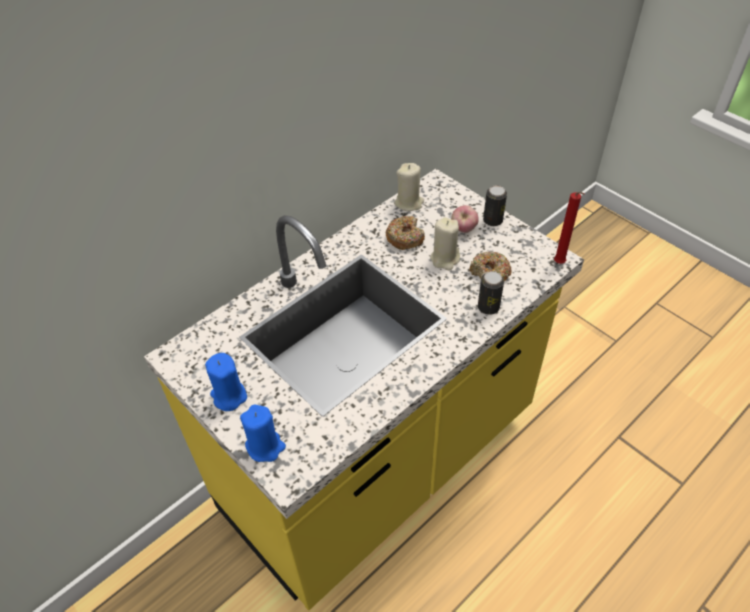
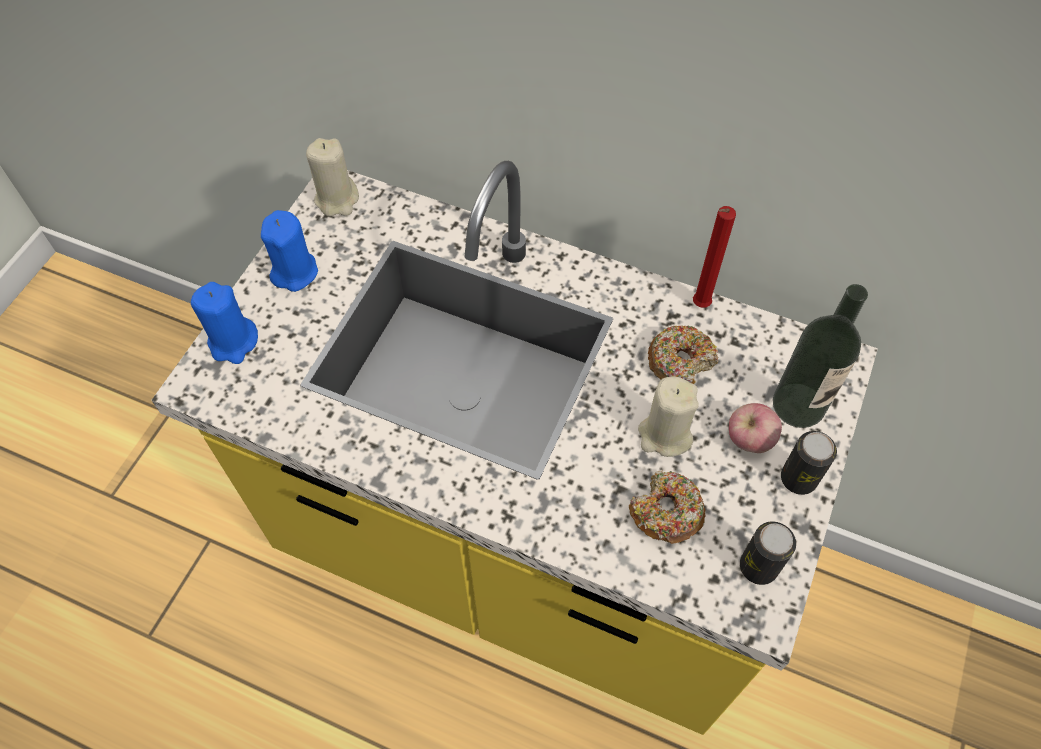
camera: 65 degrees right, 10 degrees up
beige candle [394,163,424,211] -> beige candle moved to [306,138,359,216]
can [478,271,504,315] -> can moved to [740,521,796,585]
red candle [554,192,585,264] -> red candle moved to [693,206,736,308]
none -> bottle [773,284,868,428]

